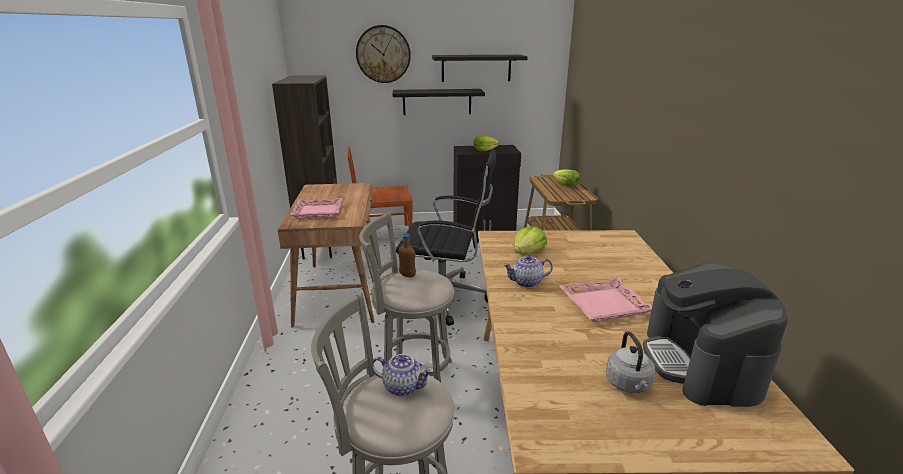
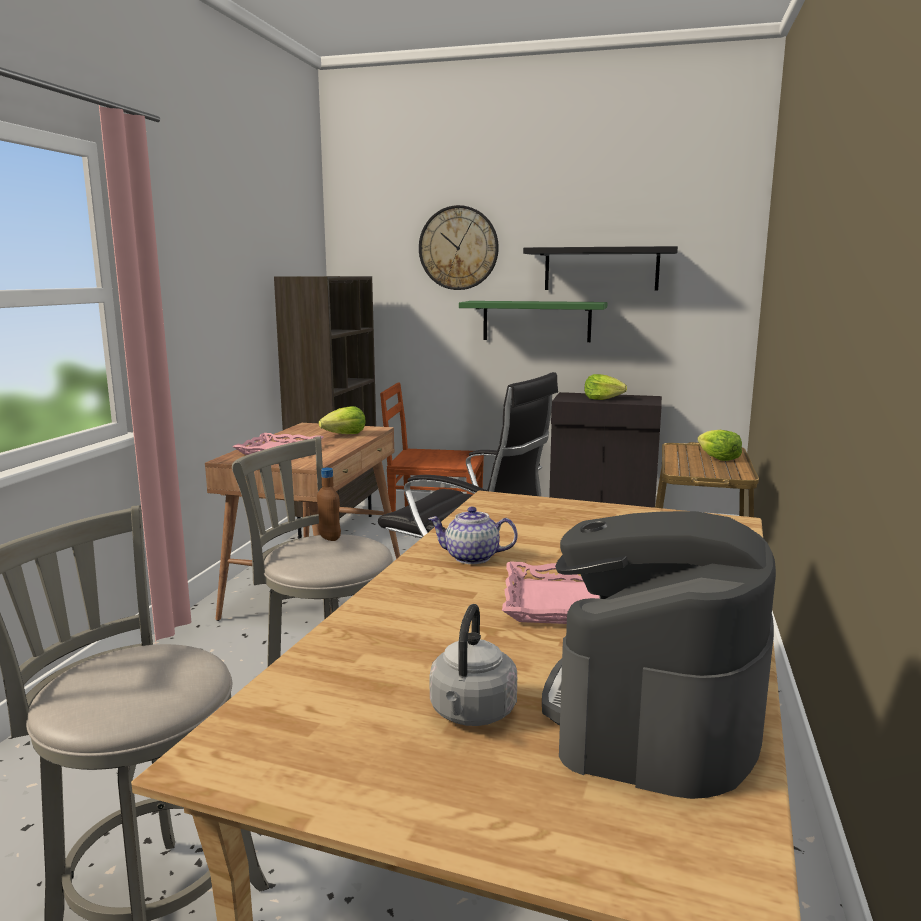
camera: 20 degrees right, 10 degrees down
teapot [371,354,434,396] -> none
black shelf [393,89,485,115] -> green shelf [459,301,607,342]
lettuce [514,226,547,254] -> lettuce moved to [319,406,365,434]

